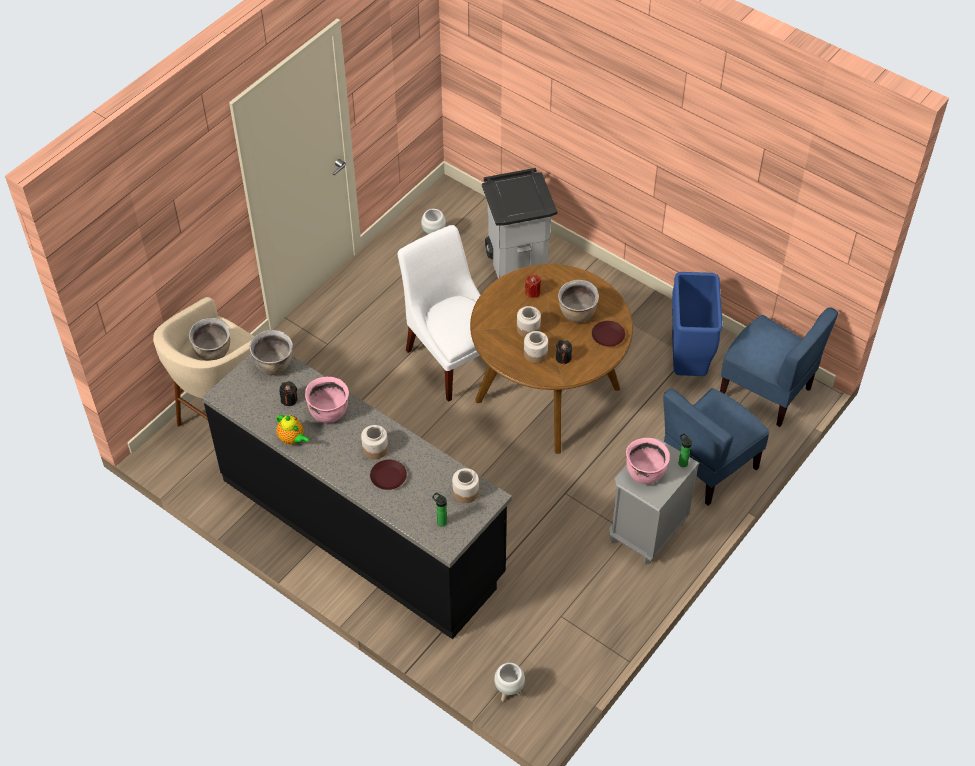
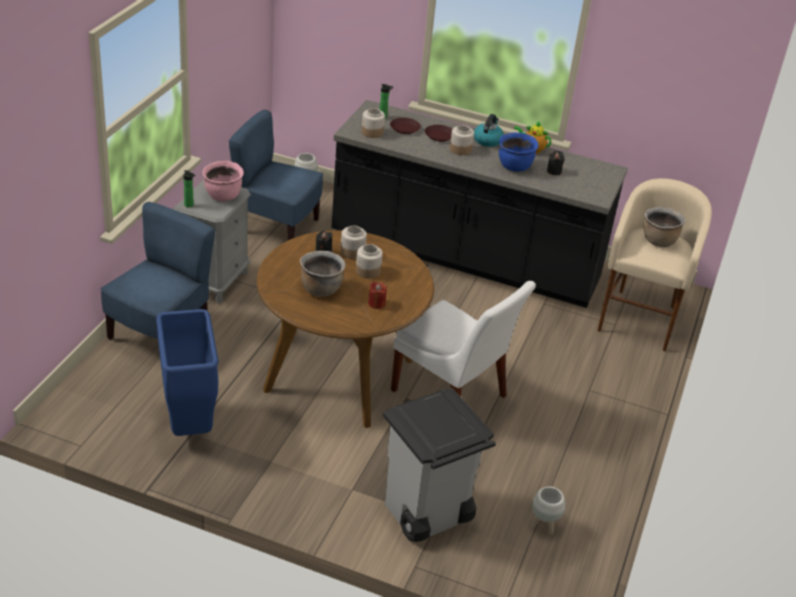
camera: 160 degrees right, 15 degrees down
brown cooking pot [250,330,293,375] -> none
pink cooking pot [305,377,349,423] -> blue cooking pot [499,132,539,172]
brown plate [592,321,625,347] -> brown plate moved to [390,118,421,134]
blue chair [720,307,838,427] -> blue chair moved to [229,110,323,240]
none -> kettle [474,114,504,147]

